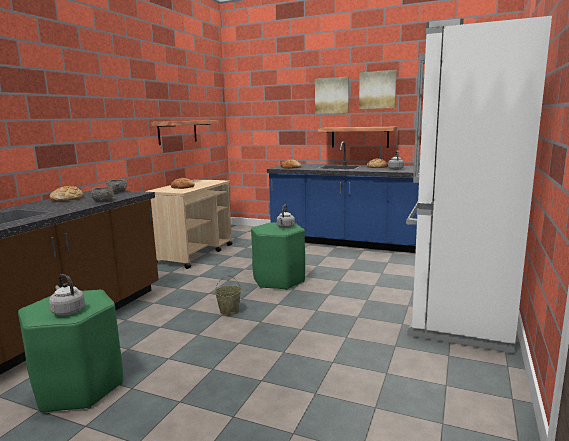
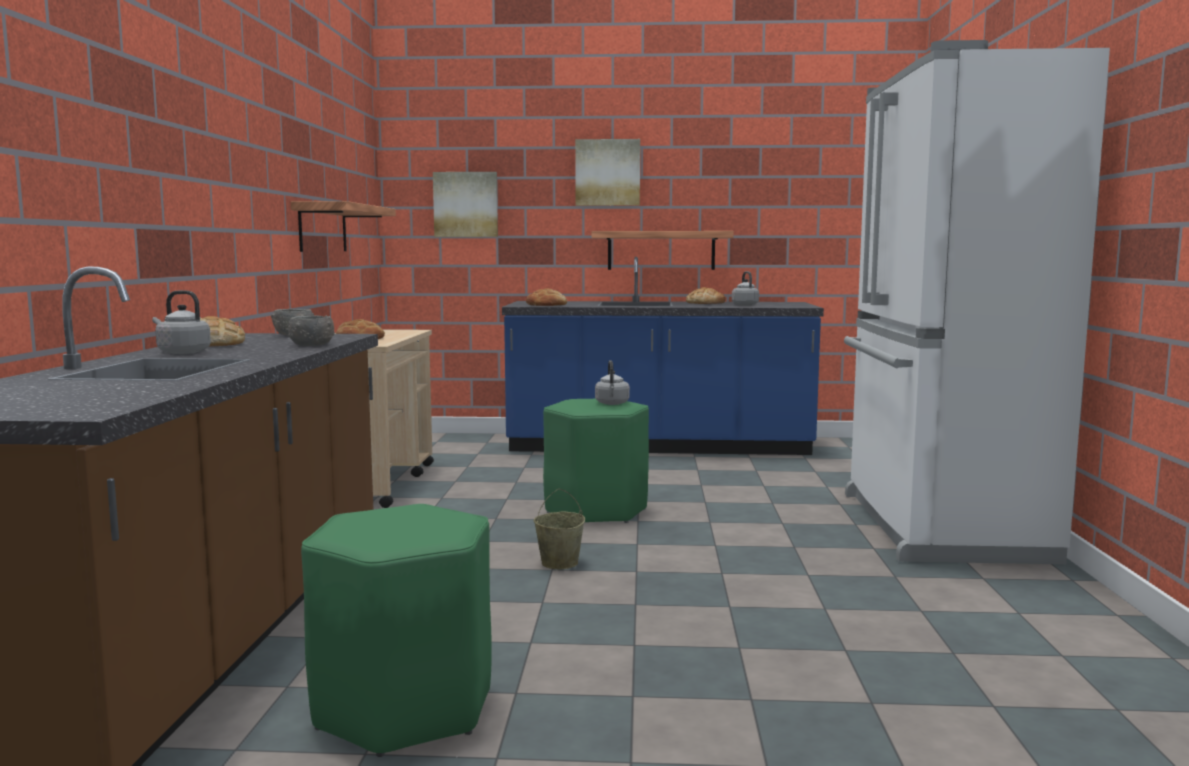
camera: 20 degrees left, 5 degrees down
grey kettle [49,274,85,316] -> grey kettle moved to [152,290,211,354]
picture [359,70,397,109] -> picture moved to [433,172,498,237]

